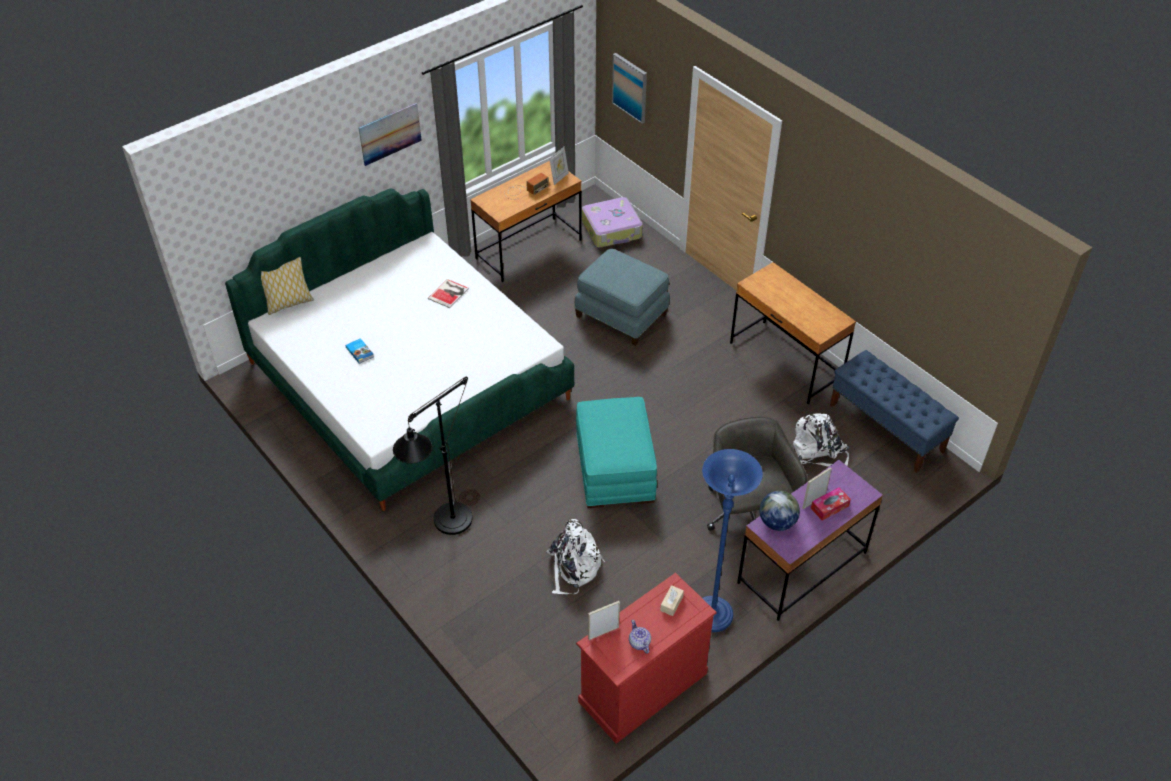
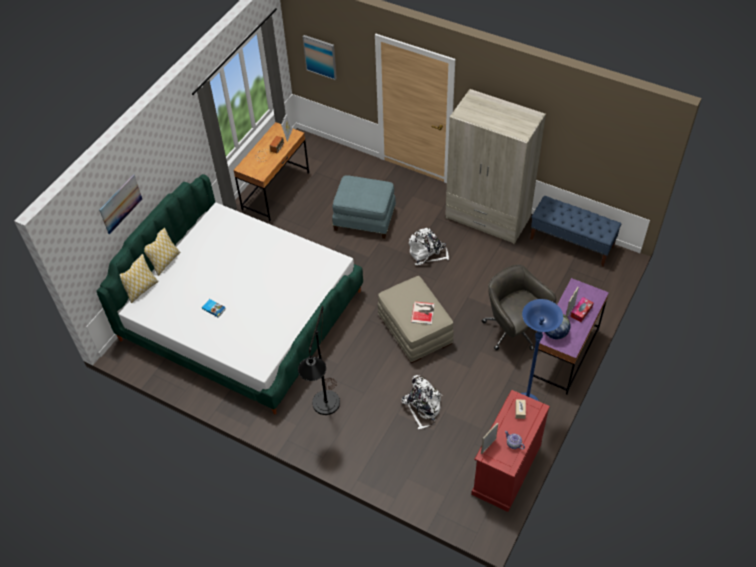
camera: 20 degrees left, 5 degrees up
picture [359,103,422,166] -> picture moved to [99,174,142,234]
book [428,279,469,308] -> book moved to [411,301,435,325]
turquoise ottoman [576,397,657,508] -> beige ottoman [378,276,454,363]
suitcase [582,197,643,248] -> none
brown desk [730,262,856,404] -> beige wardrobe [445,89,546,244]
white backpack [793,413,850,467] -> white backpack moved to [409,228,449,265]
none -> pillow [144,228,180,276]

